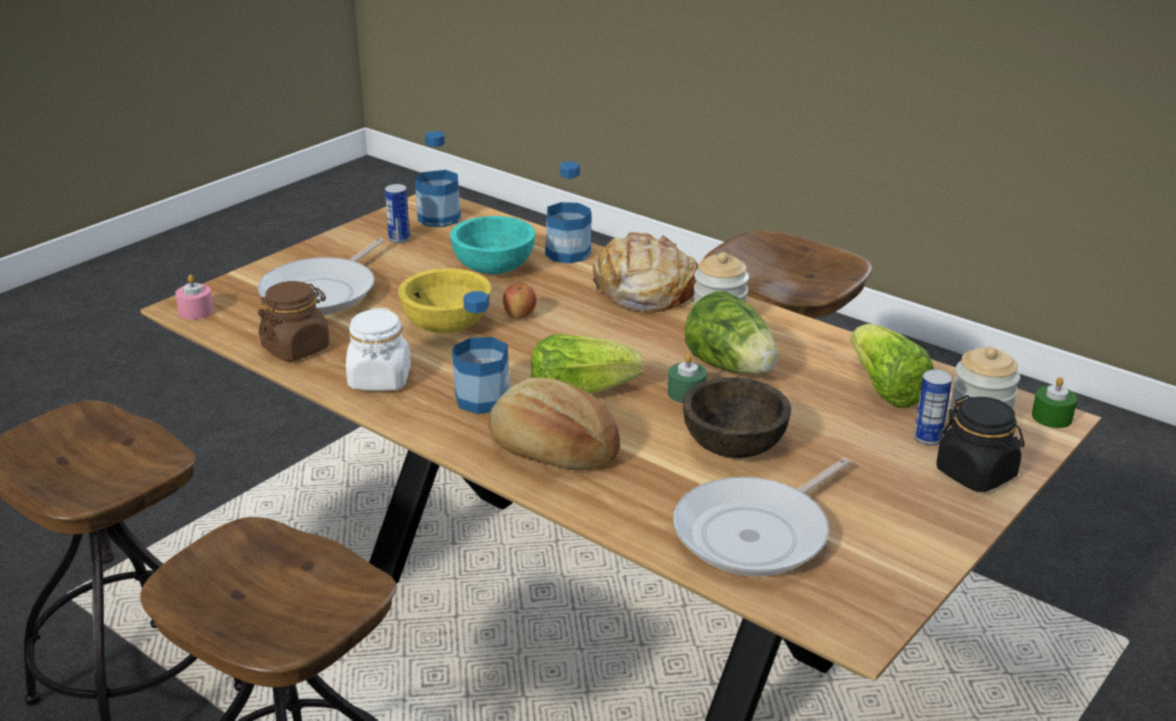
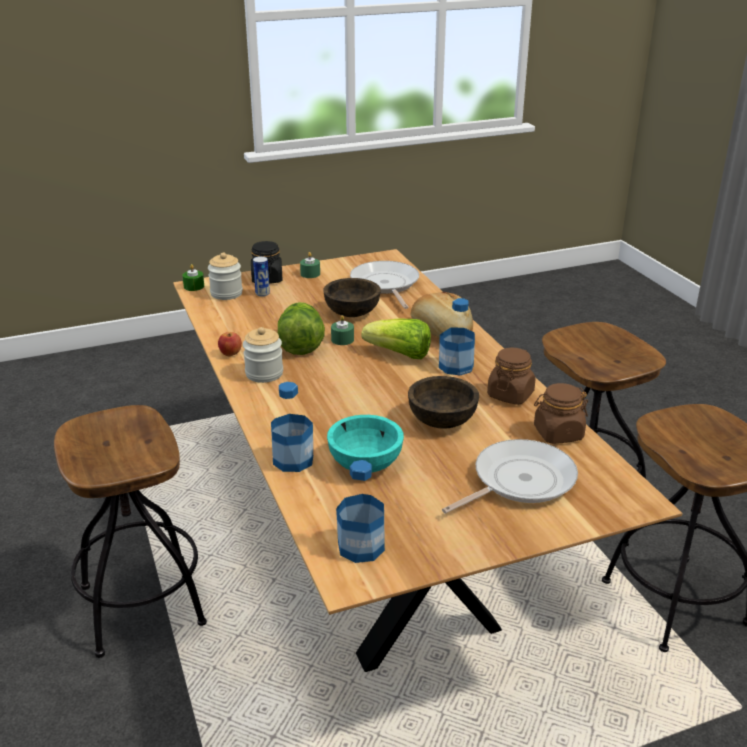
camera: 150 degrees left, 0 degrees up
pink candle [175,274,214,320] -> none
white jar [346,308,411,391] -> brown jar [487,348,535,405]
can [385,184,410,244] -> none
yellow bowl [398,268,491,333] -> brown bowl [408,376,479,429]
apple [503,284,537,319] -> apple moved to [218,332,242,356]
bread [593,232,699,312] -> none
frying pan [673,458,850,576] -> frying pan turned 90 degrees counterclockwise [350,261,419,309]
lettuce [850,324,934,408] -> none
none -> green candle [300,252,320,278]

